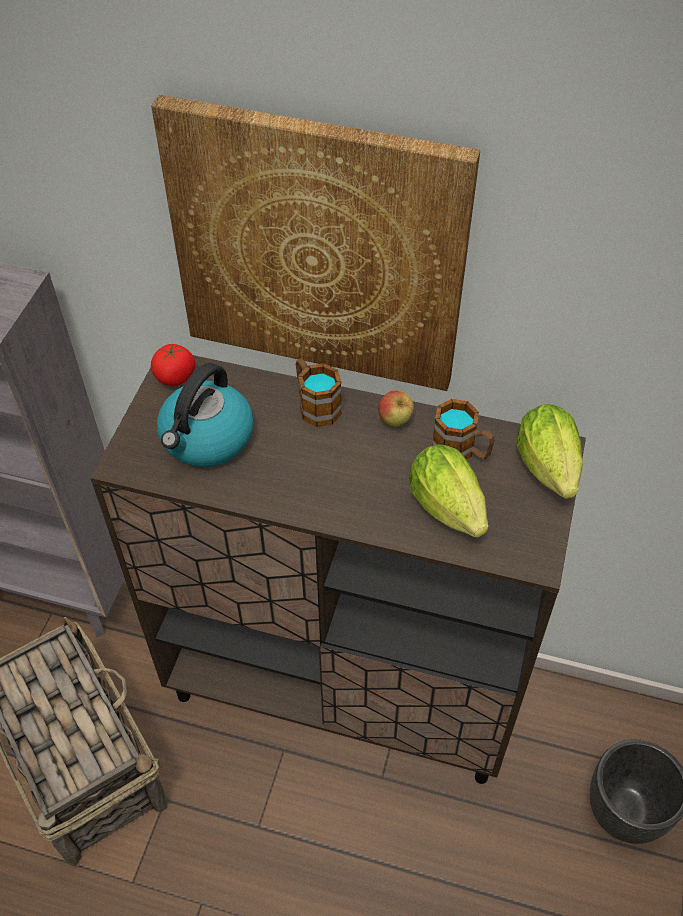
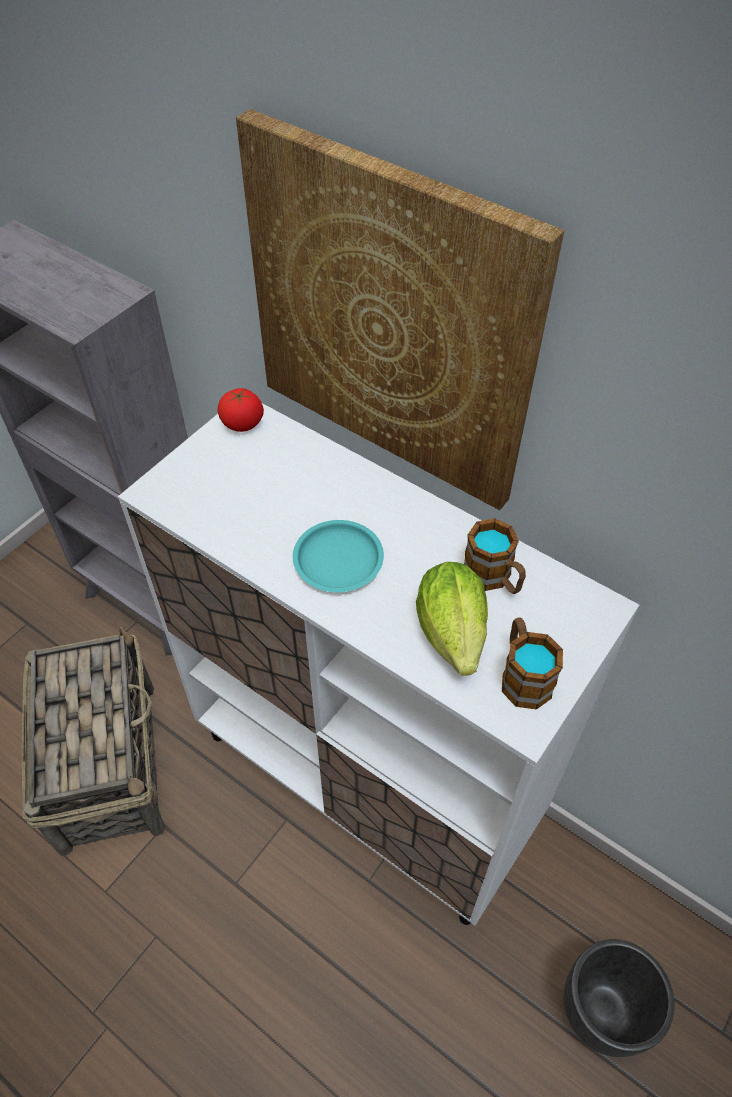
camera: 20 degrees right, 0 degrees up
brown cabinet [90,355,586,784] -> white cabinet [118,403,639,926]
kettle [157,363,254,467] -> none
mug [296,359,342,427] -> mug moved to [502,617,563,710]
apple [378,390,414,427] -> none
lettuce [516,404,583,499] -> none
none -> turquoise plate [293,520,384,592]

